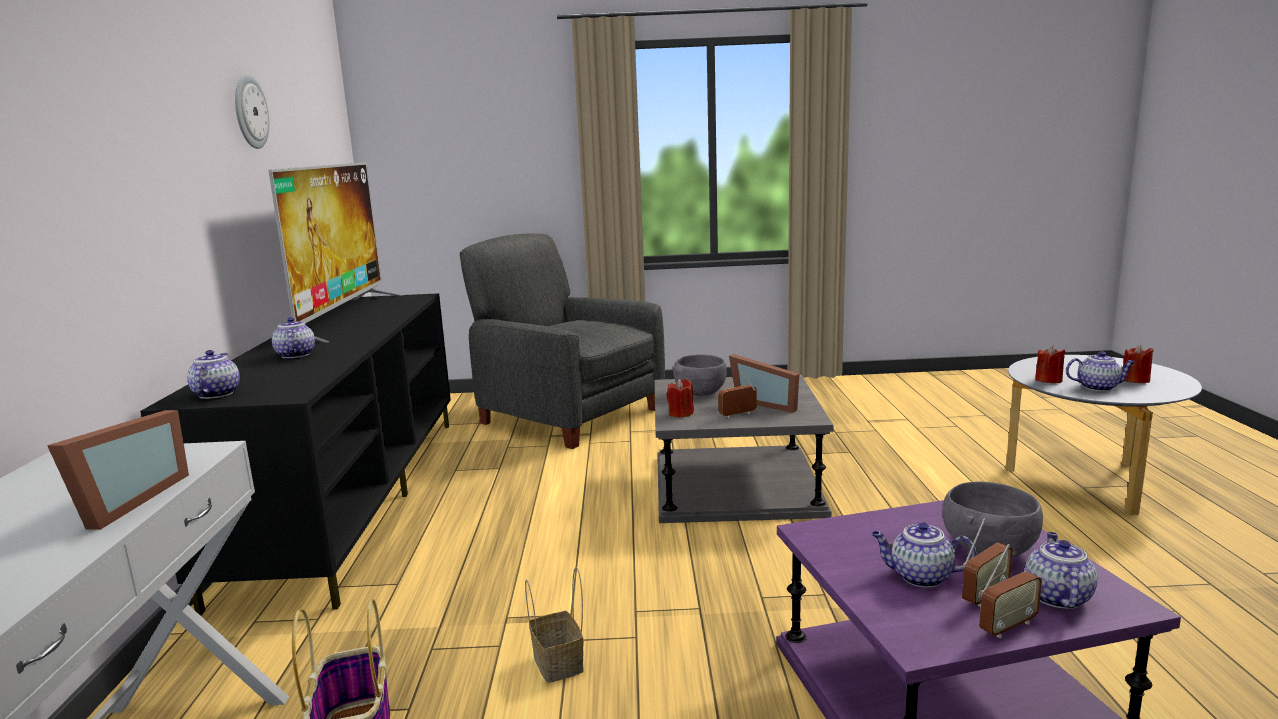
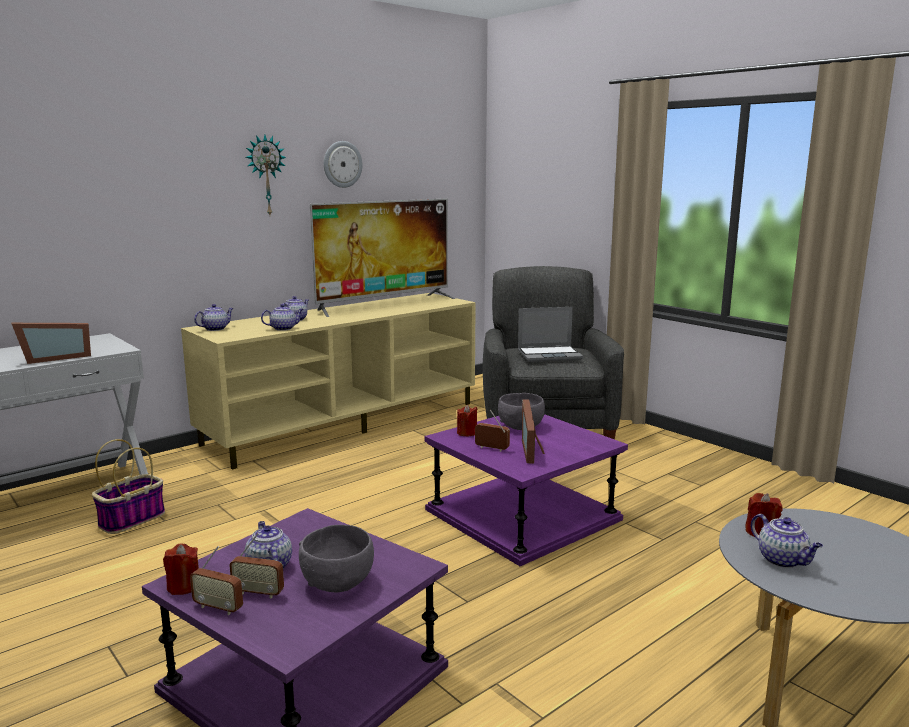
camera: 50 degrees right, 0 degrees up
black tv stand [140,293,451,616] -> beige tv stand [181,293,476,469]
basket [525,567,584,683] -> none
grey side table [655,375,834,523] -> purple side table [425,414,628,566]
teapot [1025,532,1098,609] -> teapot moved to [261,304,303,331]
red candle [1123,345,1153,383] -> red candle moved to [163,544,199,595]
none -> wall clock [246,135,286,215]
none -> laptop [518,307,583,362]

